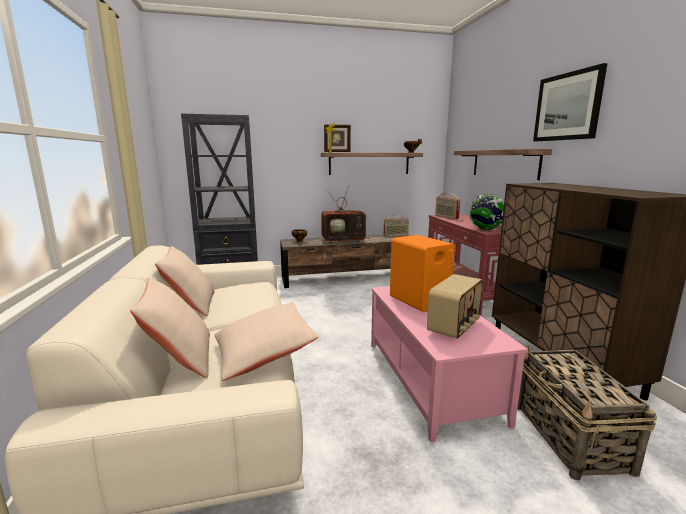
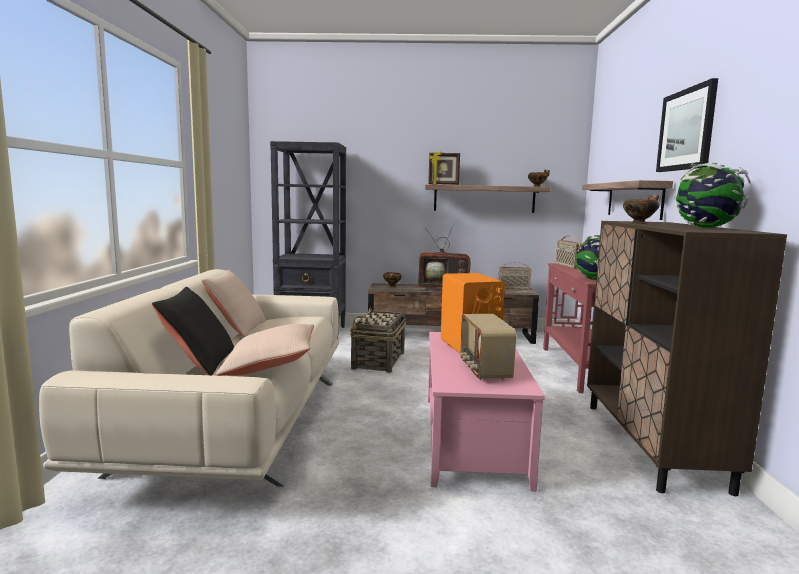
camera: 15 degrees right, 5 degrees down
beige pillow [130,277,210,378] -> black pillow [152,287,234,375]
radio [427,274,483,339] -> radio turned 120 degrees clockwise [460,314,516,380]
basket [517,346,657,480] -> basket moved to [350,306,406,373]
none -> bowl [623,195,660,224]
none -> globe [674,163,751,228]

